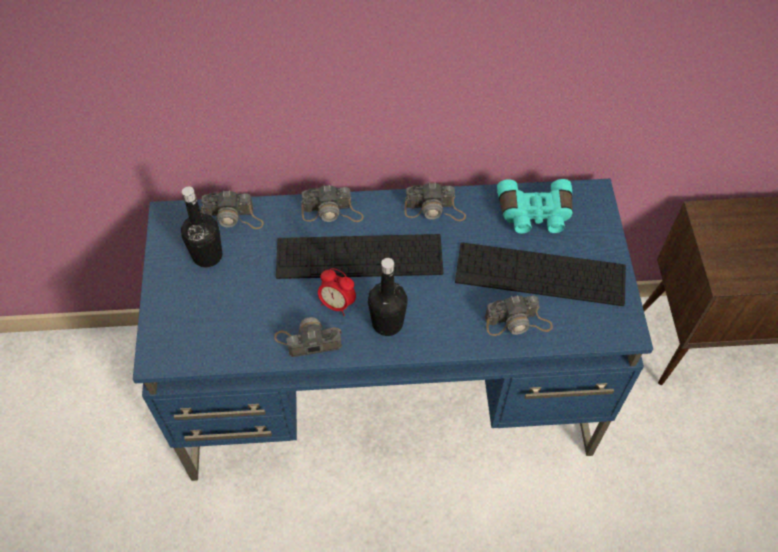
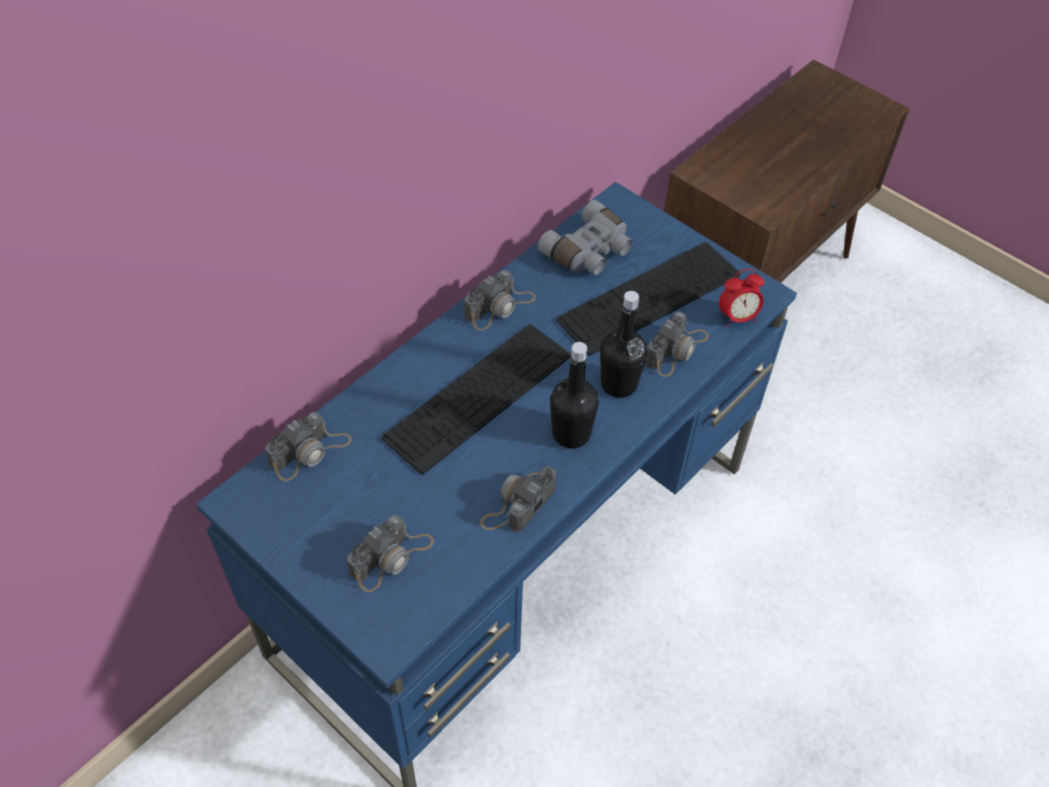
camera: 45 degrees left, 5 degrees down
black bottle [181,187,222,268] -> black bottle moved to [600,291,647,398]
camera [301,185,363,222] -> camera moved to [347,515,434,592]
alarm clock [318,268,356,316] -> alarm clock moved to [719,269,764,327]
turquoise binoculars [497,179,573,233] -> grey binoculars [538,200,633,275]

